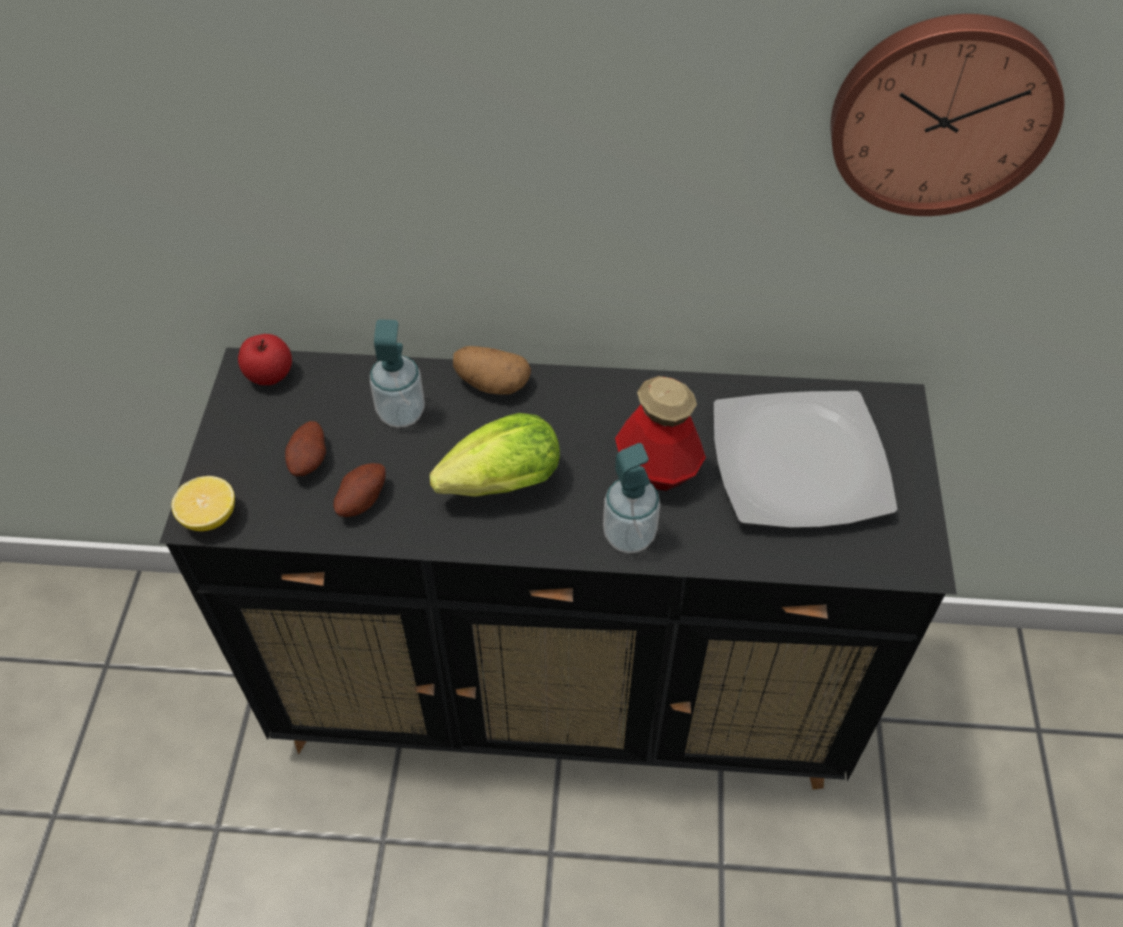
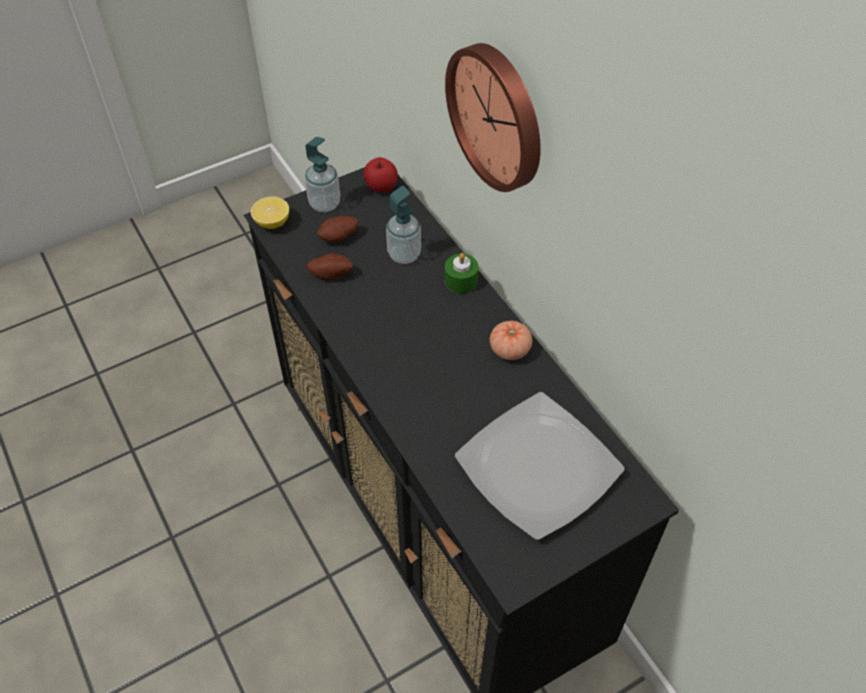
camera: 55 degrees right, 0 degrees up
lettuce [429,413,560,497] -> none
potato [453,346,531,395] -> green candle [445,253,478,293]
soap dispenser [603,443,660,553] -> soap dispenser moved to [305,137,340,212]
bottle [615,376,706,491] -> none
wall clock [830,14,1064,216] -> wall clock moved to [445,43,541,192]
none -> tomato [490,321,533,360]

